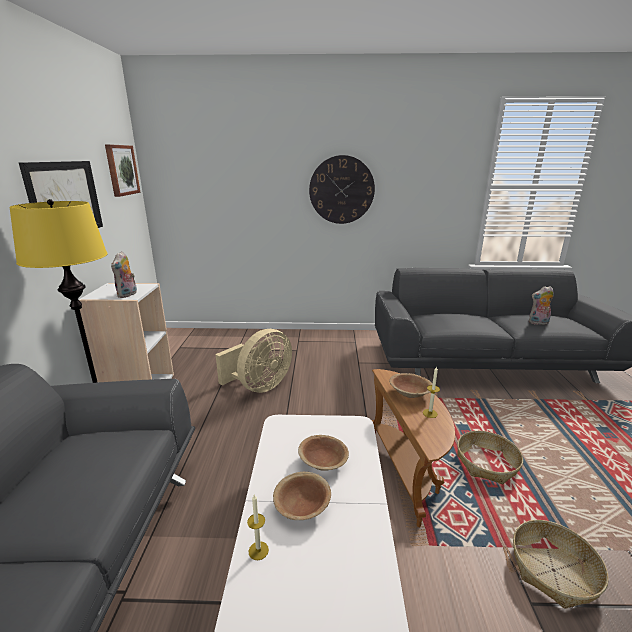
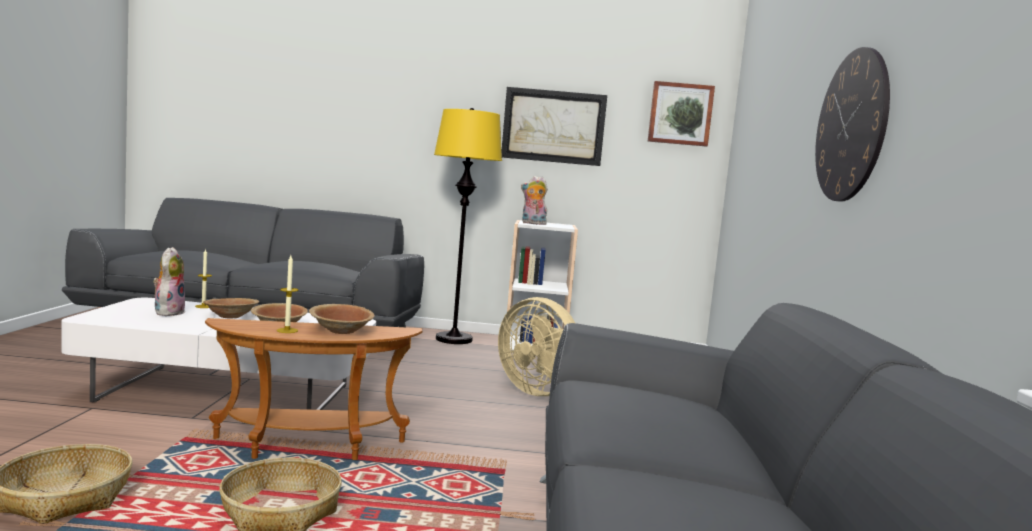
camera: 90 degrees right, 15 degrees down
plush toy [529,286,554,325] -> plush toy moved to [153,247,185,316]

